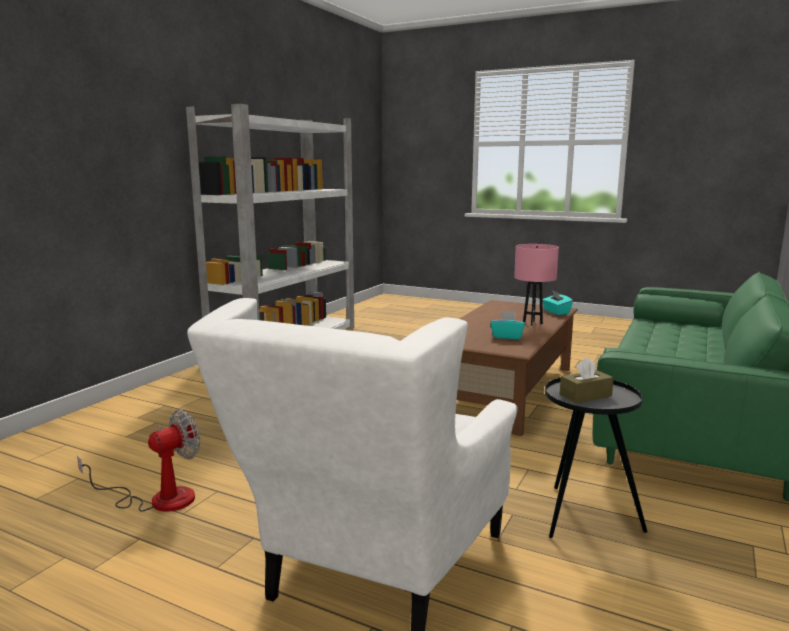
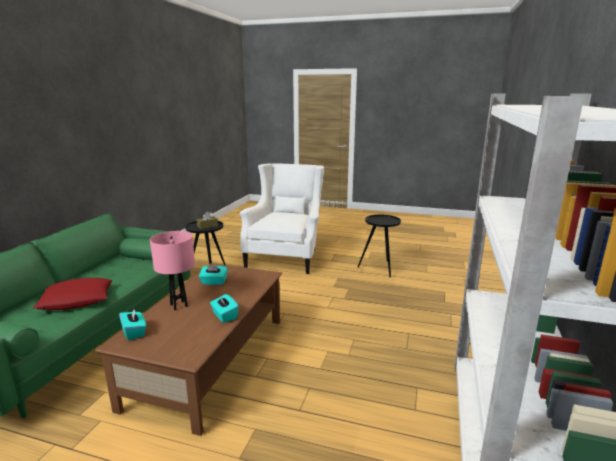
camera: 170 degrees right, 5 degrees up
fan [77,409,200,512] -> black side table [358,215,401,278]
none -> red pillow [33,278,112,310]
none -> turquoise tissue box [210,294,239,323]

